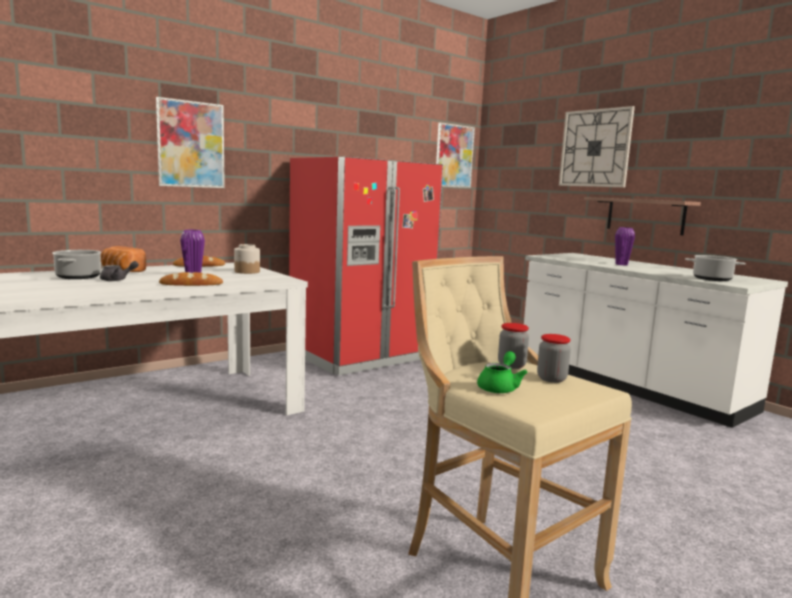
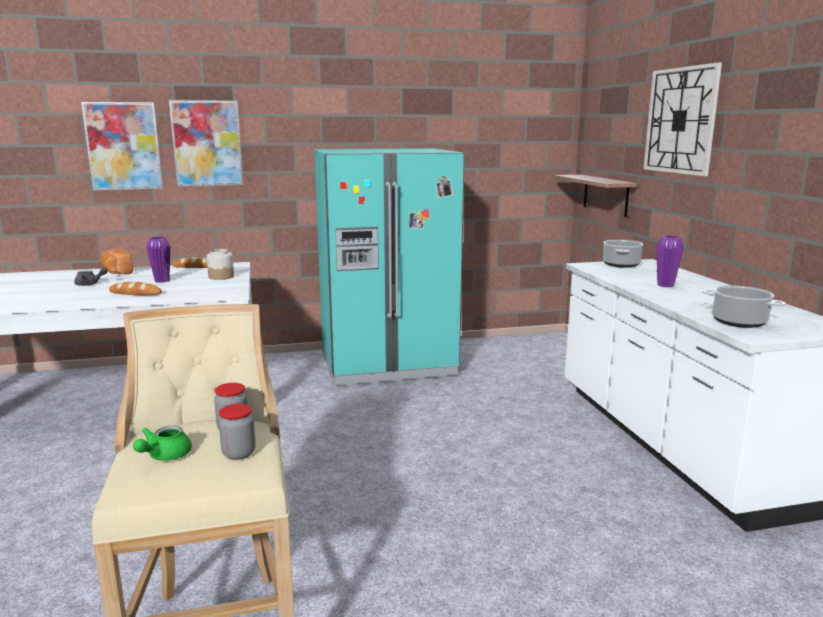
camera: 25 degrees right, 5 degrees up
cooking pot [52,250,102,279] -> cooking pot moved to [603,240,644,268]
red fridge [289,157,443,375] -> turquoise fridge [314,148,464,385]
picture [436,123,475,188] -> picture moved to [81,102,163,190]
green teapot [477,351,528,393] -> green teapot turned 150 degrees clockwise [133,425,192,461]
shelf [584,197,701,235] -> shelf moved to [554,175,637,217]

